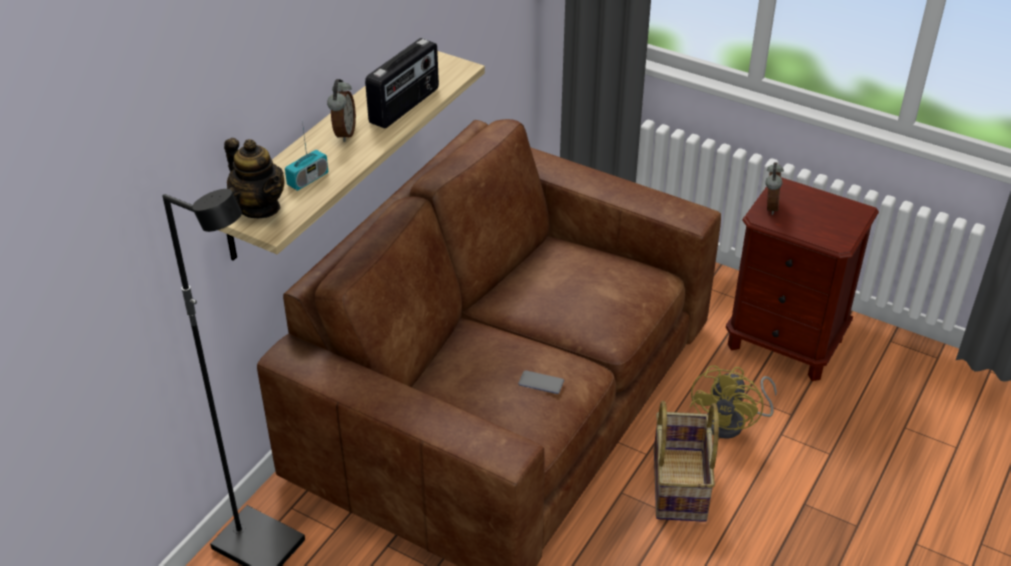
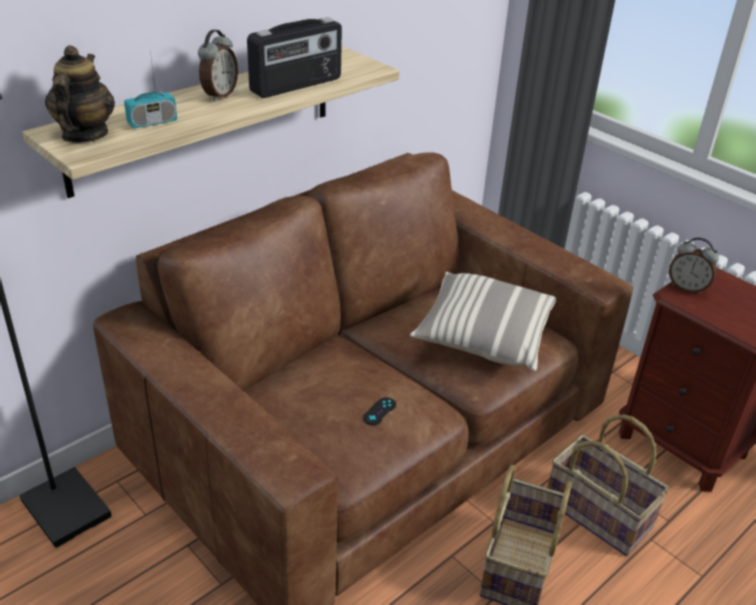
camera: 15 degrees right, 5 degrees down
teapot [224,138,285,218] -> teapot turned 150 degrees counterclockwise [45,45,115,143]
phone [518,370,564,394] -> black game controller [363,397,396,425]
yellow fan [690,365,777,439] -> basket [547,415,669,556]
alarm clock [765,162,784,215] -> alarm clock turned 90 degrees clockwise [669,238,719,294]
none -> pillow [410,272,556,371]

